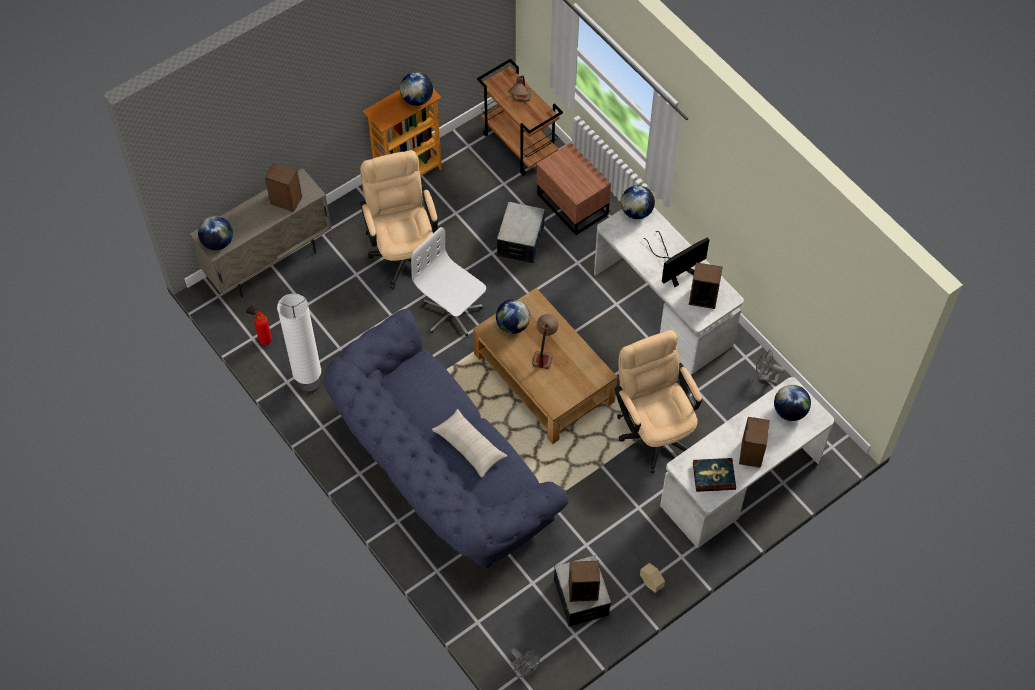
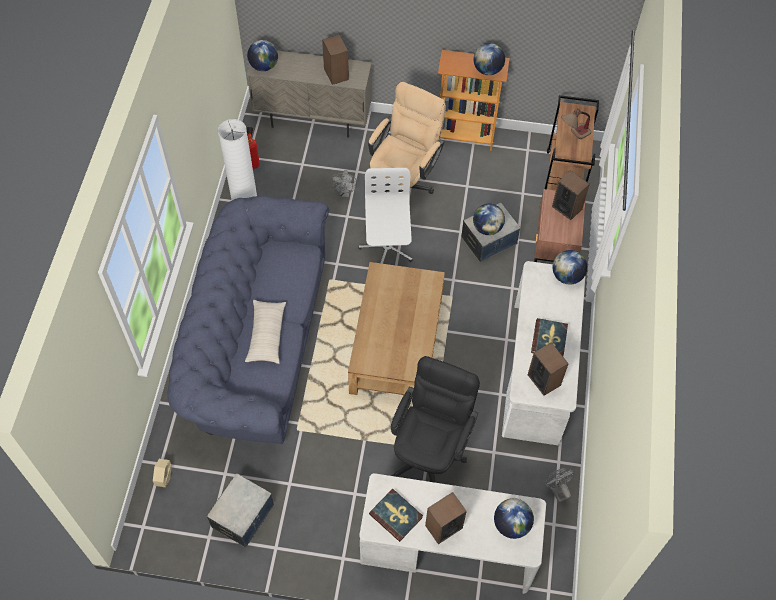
camera: 45 degrees right, 0 degrees up
globe [496,299,530,334] -> globe moved to [473,204,505,235]
grey fan [511,648,540,678] -> grey fan moved to [330,170,358,197]
table lamp [532,314,558,369] -> none
speaker [569,561,600,602] -> speaker moved to [552,170,590,220]
beige office chair [615,330,702,473] -> black office chair [391,356,480,483]
beige planter [640,563,665,593] -> beige planter moved to [153,459,172,487]
monitor [644,231,710,288] -> book [531,318,568,356]

